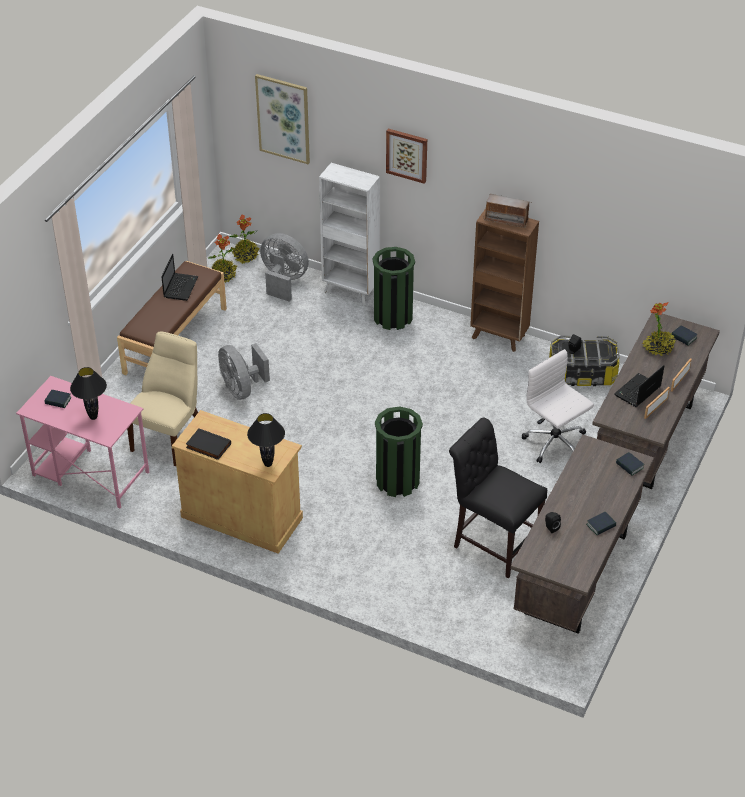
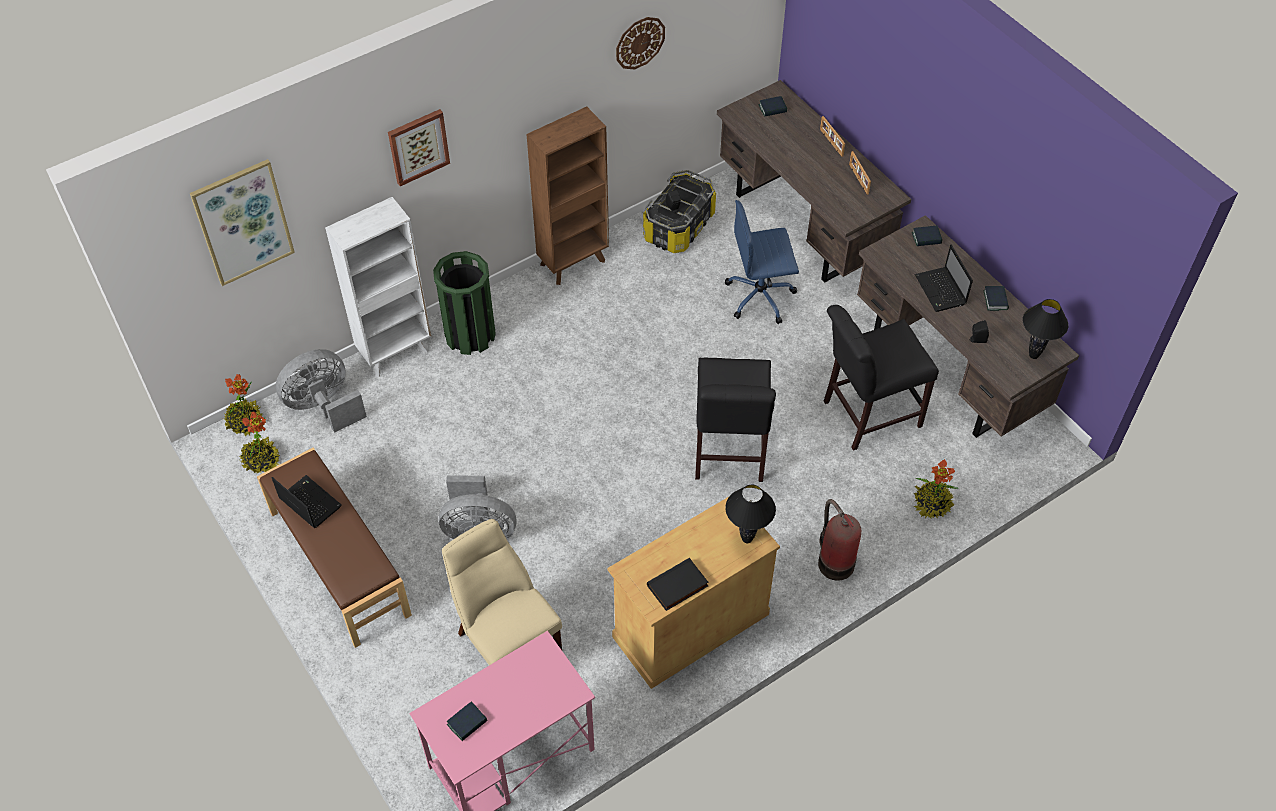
camera: 60 degrees left, 10 degrees up
black table lamp [70,367,107,420] -> black table lamp moved to [1022,299,1068,359]
green trash can [375,406,423,497] -> black chair [695,358,776,482]
radio [483,194,529,228] -> none
white office chair [521,349,594,463] -> blue office chair [725,200,799,324]
laptop [614,365,665,407] -> laptop moved to [915,244,973,312]
potted plant [642,302,676,356] -> potted plant moved to [914,459,958,518]
none -> wall clock [616,17,665,69]
none -> fire extinguisher [818,499,861,581]

